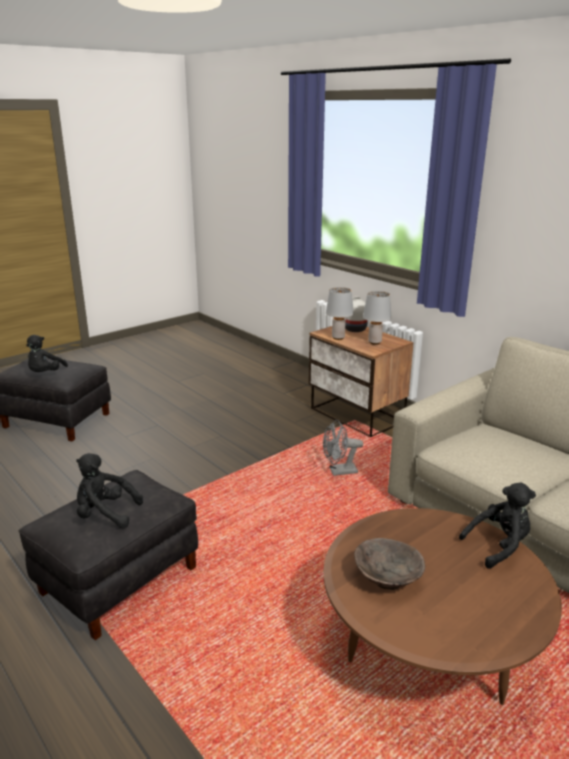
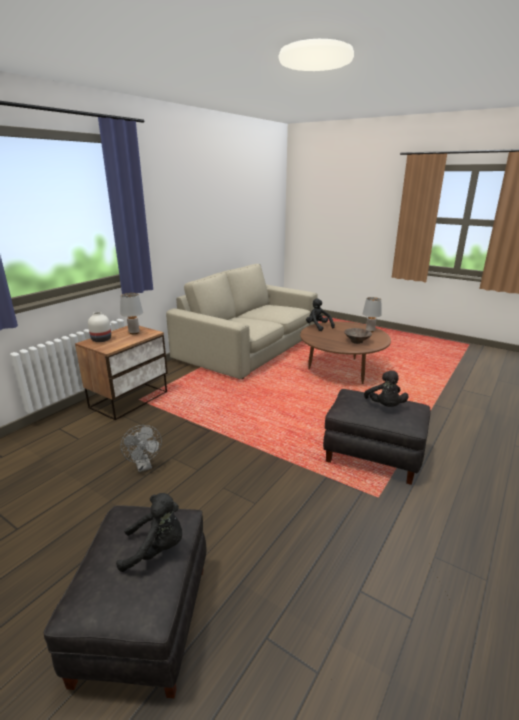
camera: 105 degrees left, 0 degrees up
grey fan [323,420,363,476] -> grey fan moved to [120,425,162,472]
grey table lamp [326,287,354,340] -> grey table lamp moved to [363,297,382,332]

